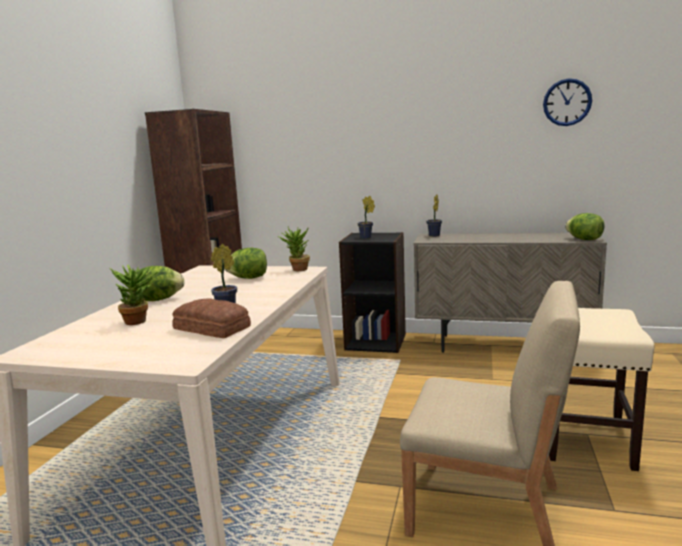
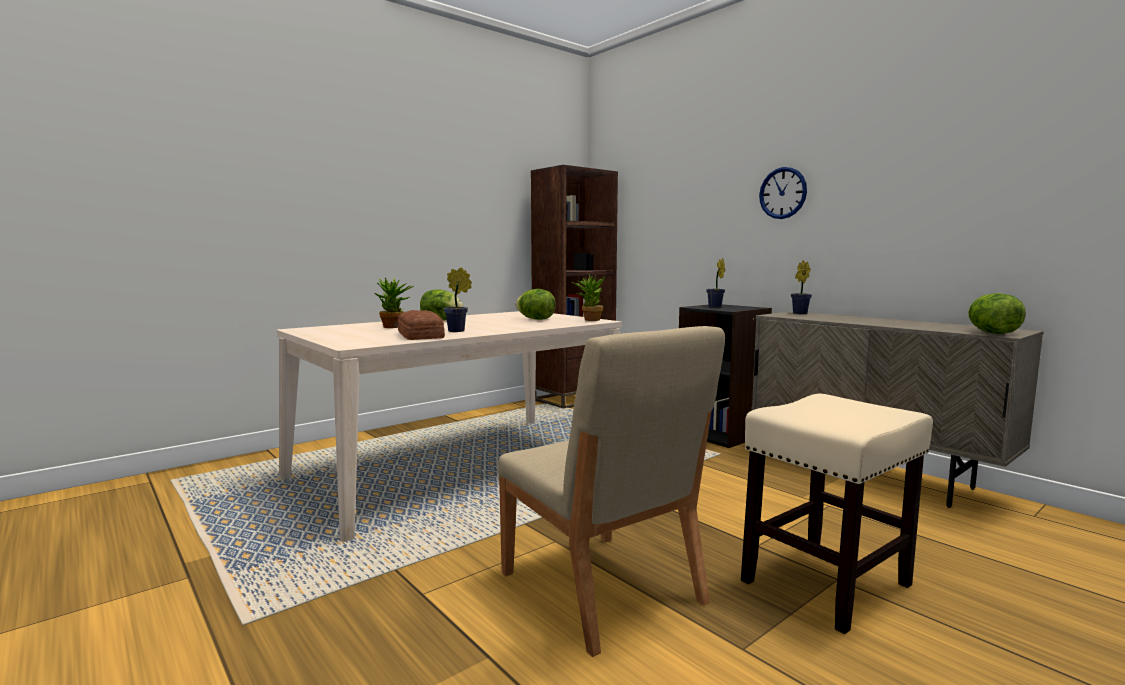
camera: 35 degrees right, 5 degrees down
wall clock [543,78,592,126] -> wall clock moved to [759,167,807,219]

